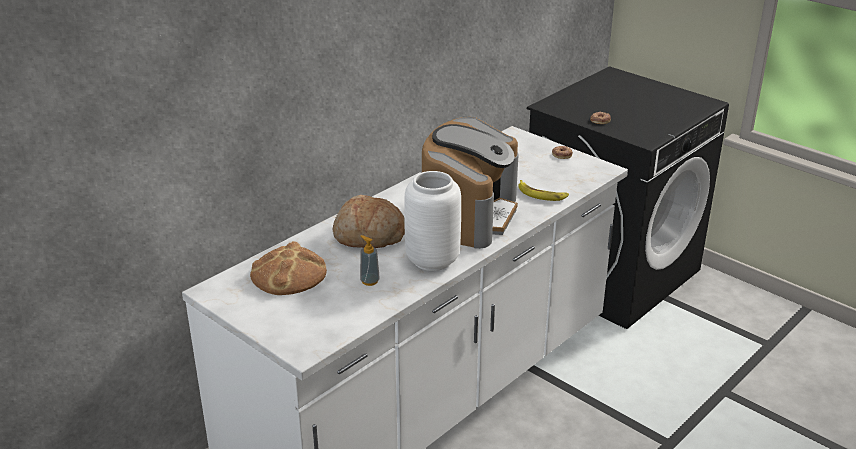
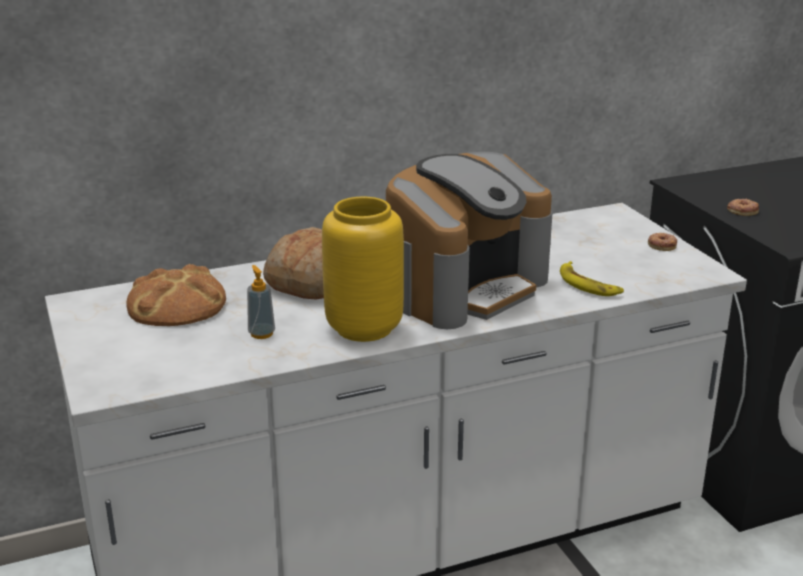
camera: 25 degrees right, 5 degrees down
white vase [404,171,461,271] -> yellow vase [322,197,404,342]

